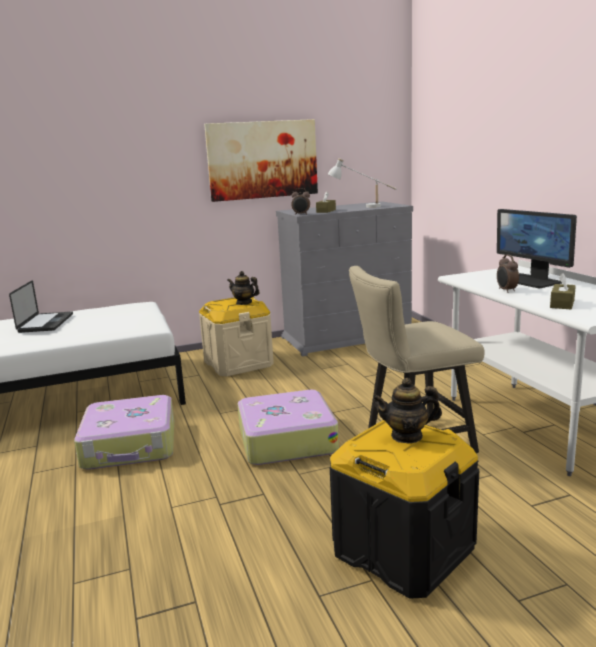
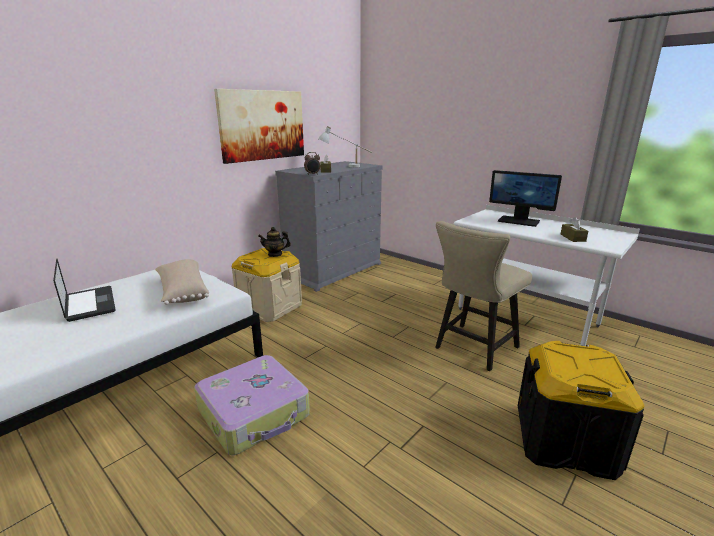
camera: 30 degrees left, 5 degrees up
suitcase [238,390,339,465] -> none
teapot [373,378,442,443] -> none
alarm clock [497,254,519,293] -> none
none -> beige pillow [155,259,209,305]

